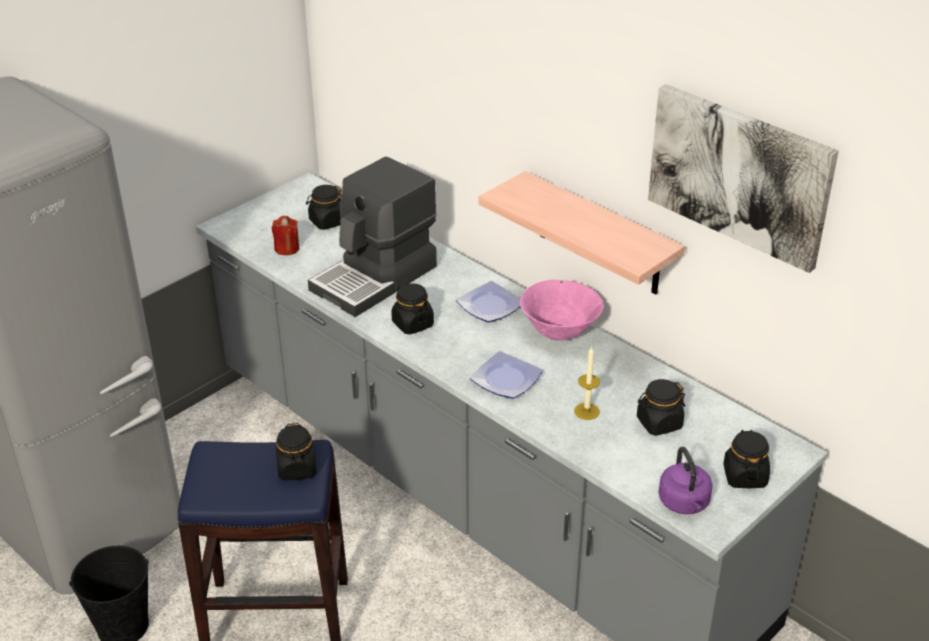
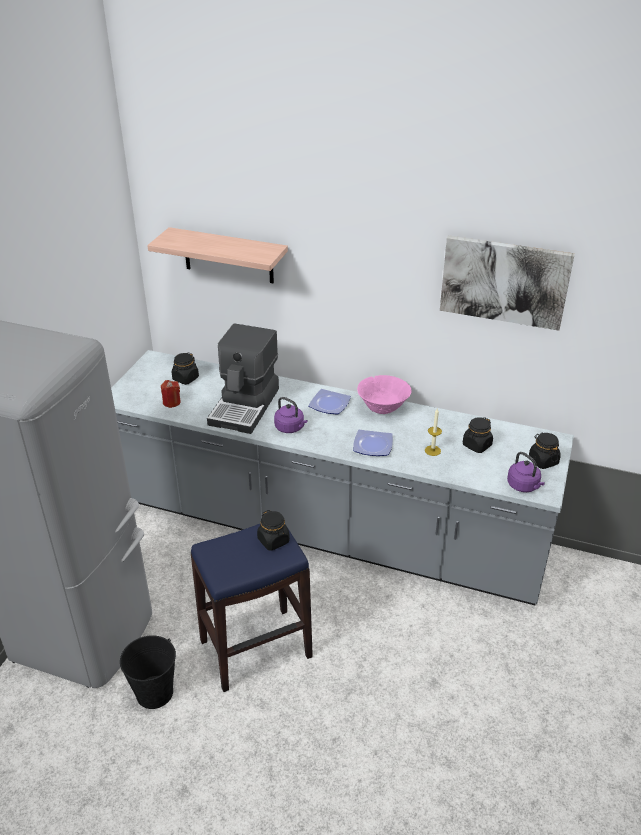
camera: 25 degrees left, 0 degrees up
black jar [391,283,434,335] -> purple kettle [274,397,307,433]
shelf [479,171,685,294] -> shelf moved to [147,227,288,283]

